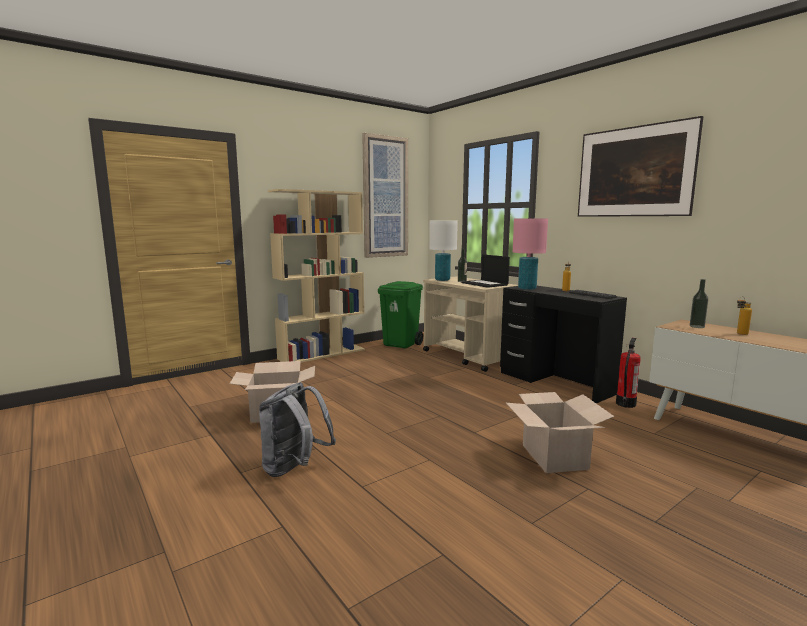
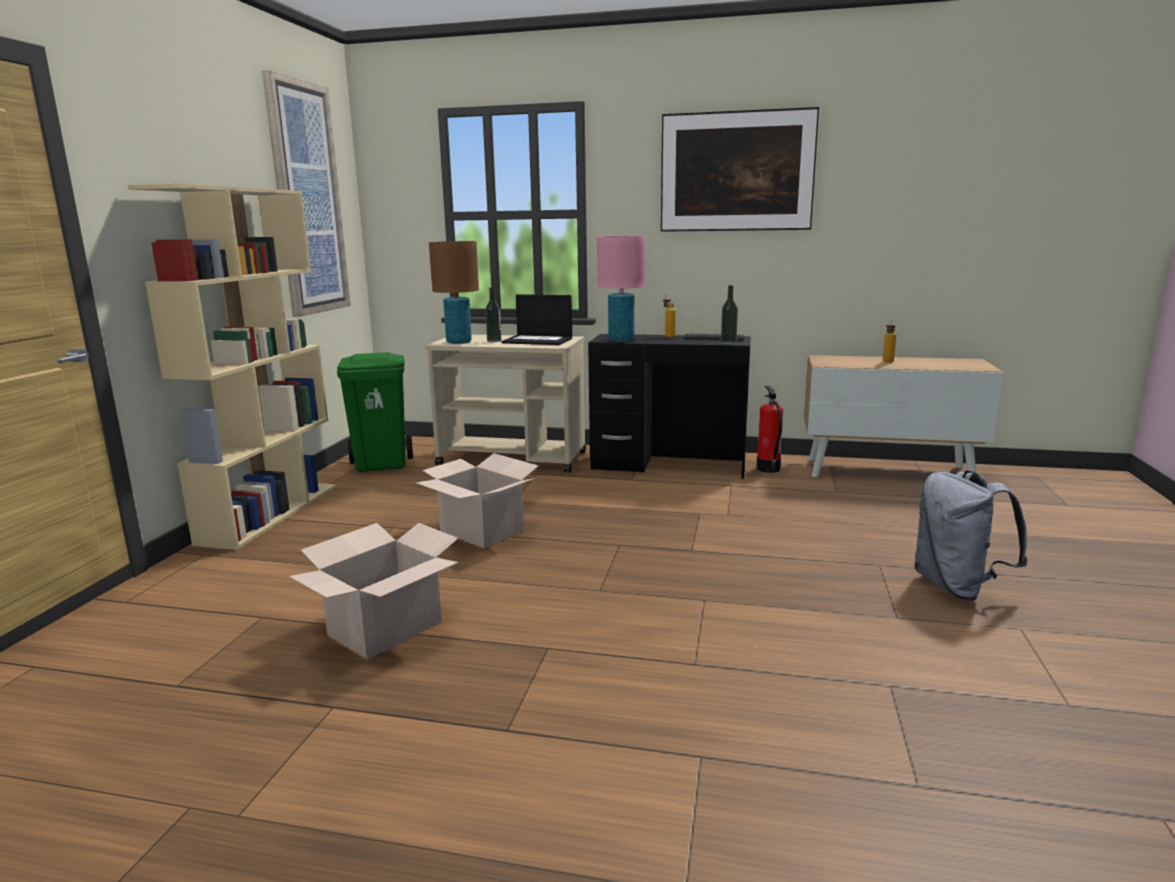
camera: 40 degrees left, 5 degrees up
grey backpack [259,382,336,477] -> grey backpack moved to [914,470,1028,601]
white table lamp [429,221,458,281] -> brown table lamp [429,241,479,344]
cardboard box [506,392,614,473] -> cardboard box moved to [415,453,538,548]
bottle [690,279,708,328] -> bottle moved to [721,285,738,344]

